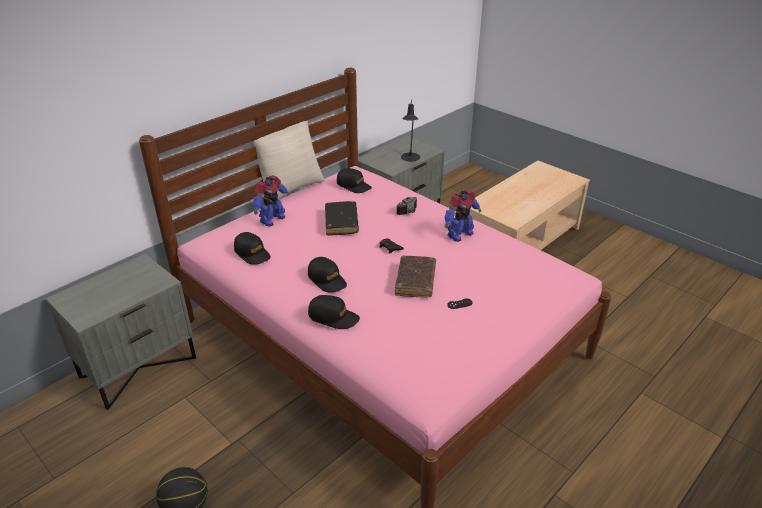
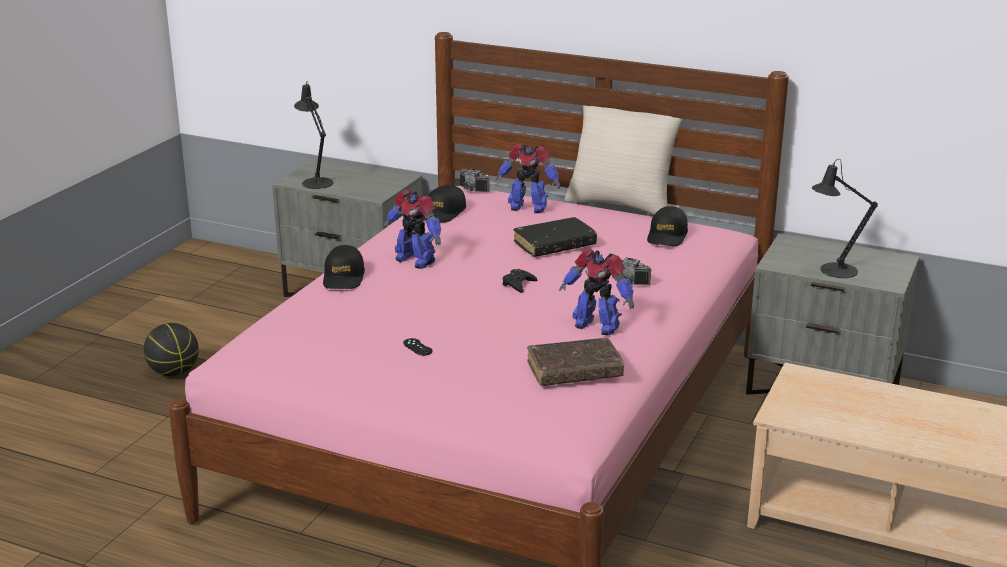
camera: 70 degrees right, 10 degrees down
black cap [308,257,347,293] -> toy robot [384,190,441,269]
brown book [395,256,436,298] -> brown book moved to [527,338,624,386]
none -> black table lamp [294,81,334,189]
none -> camera [460,169,490,192]

